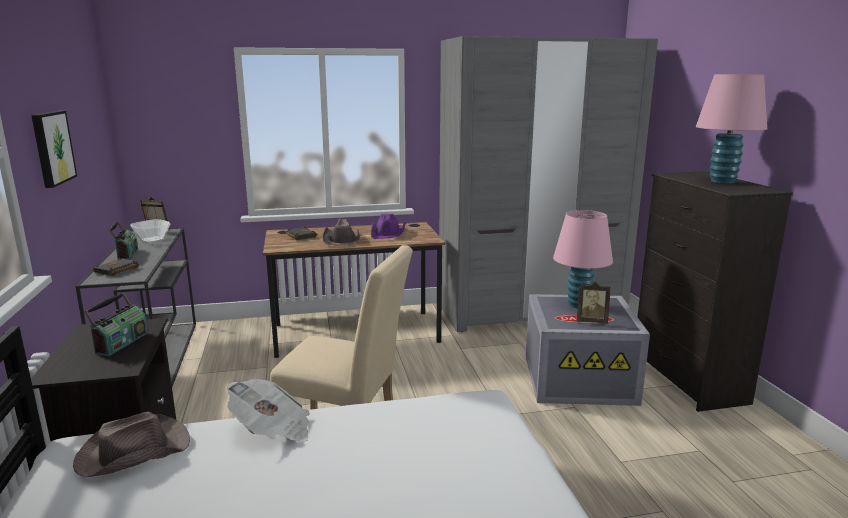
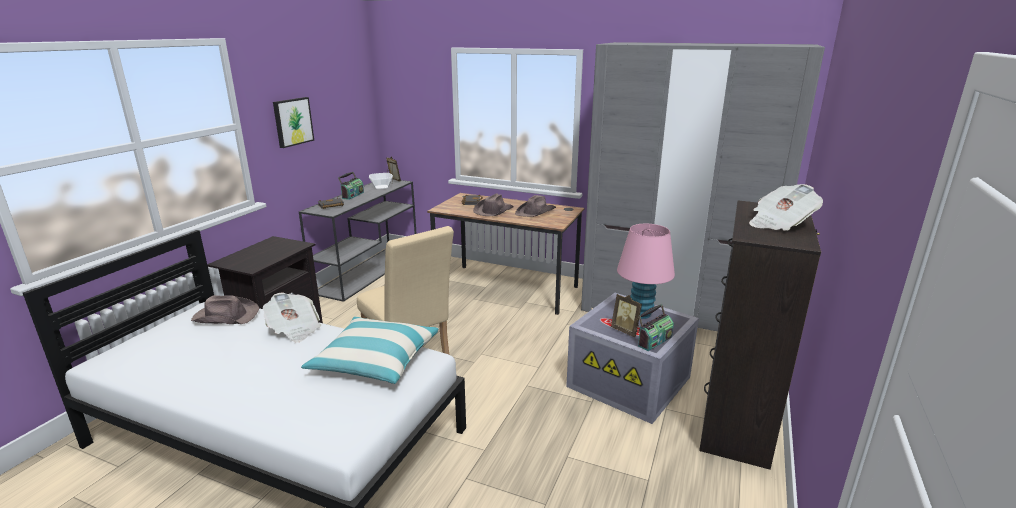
camera: 35 degrees right, 5 degrees up
radio [84,292,148,356] -> radio moved to [638,304,674,351]
purple hat [371,214,406,239] -> brown hat [515,195,556,217]
pink table lamp [696,74,767,184] -> newspaper [749,184,823,231]
none -> pillow [301,316,439,384]

